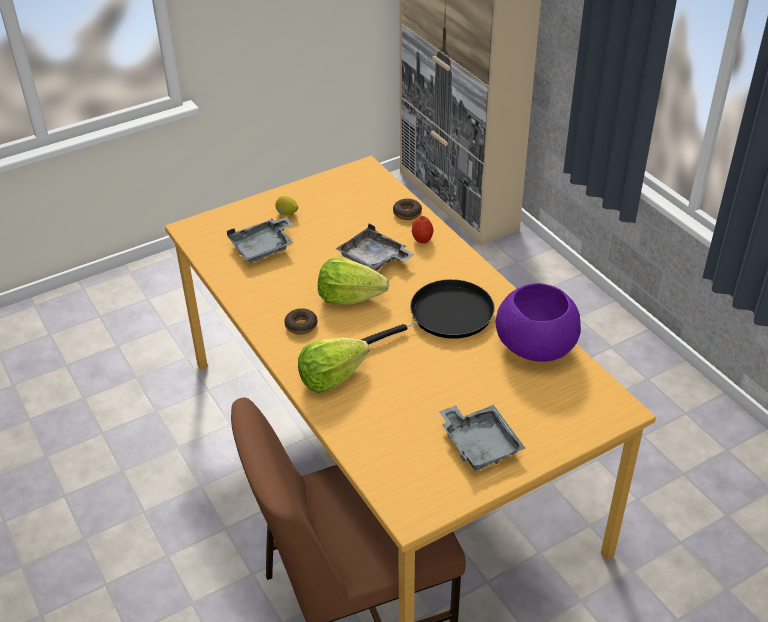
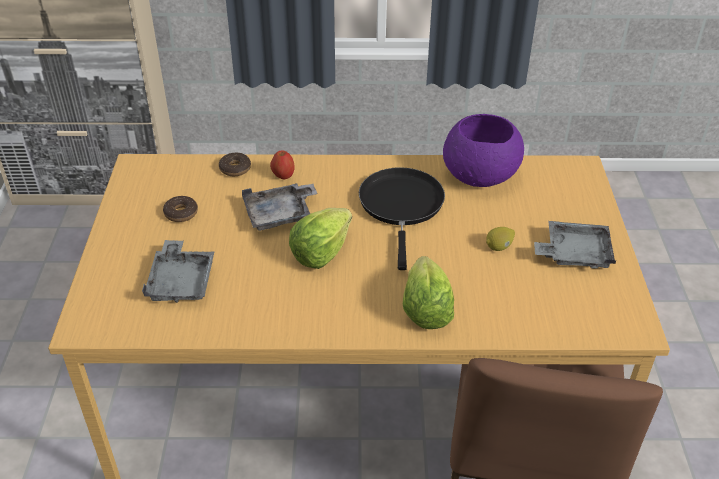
camera: 60 degrees left, 0 degrees up
lemon [275,196,298,216] -> lemon moved to [486,227,515,251]
donut [284,308,317,335] -> donut moved to [163,196,198,222]

